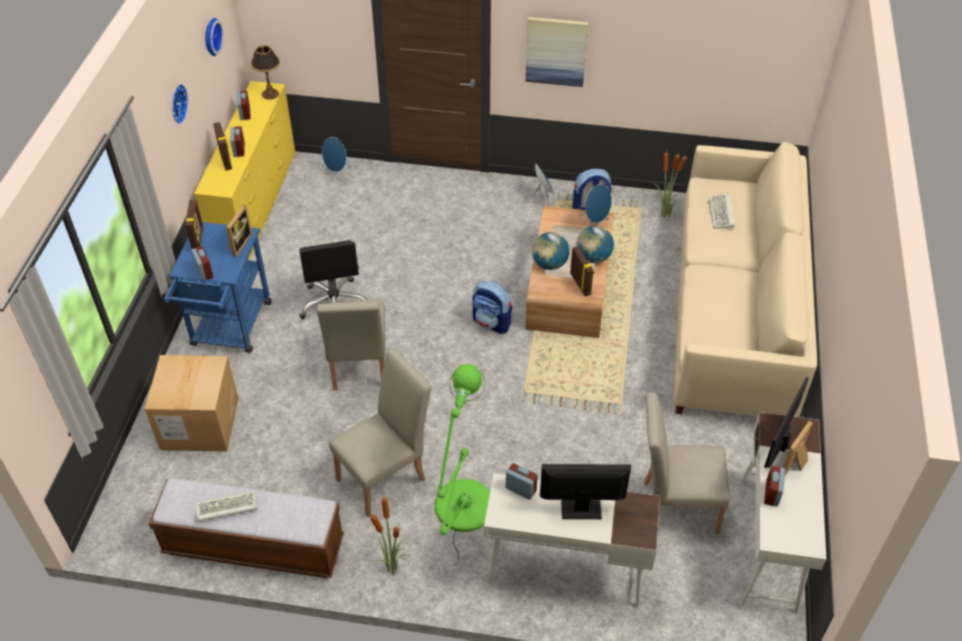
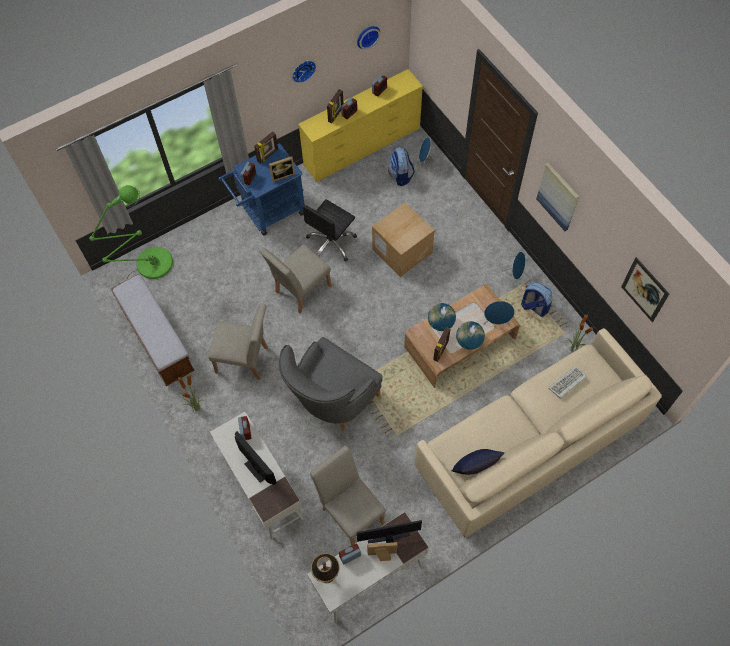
camera: 50 degrees right, 15 degrees up
cardboard box [145,355,239,452] -> cardboard box moved to [372,203,435,277]
keyboard [197,491,257,522] -> none
table lamp [251,45,280,100] -> table lamp moved to [311,553,340,583]
green floor lamp [435,364,490,566] -> green floor lamp moved to [89,185,173,281]
backpack [473,281,512,334] -> backpack moved to [388,147,415,186]
none -> grey armchair [279,337,383,431]
none -> blue pillow [452,449,504,475]
none -> picture [621,257,669,322]

